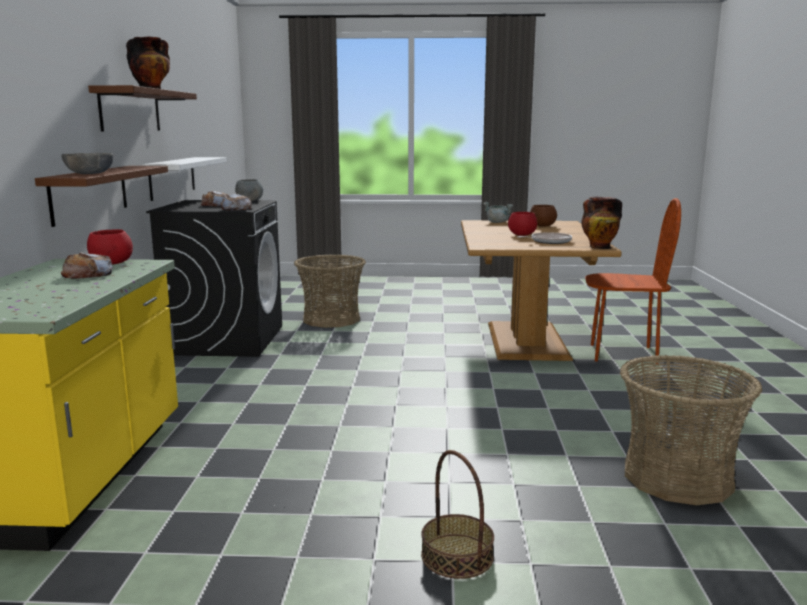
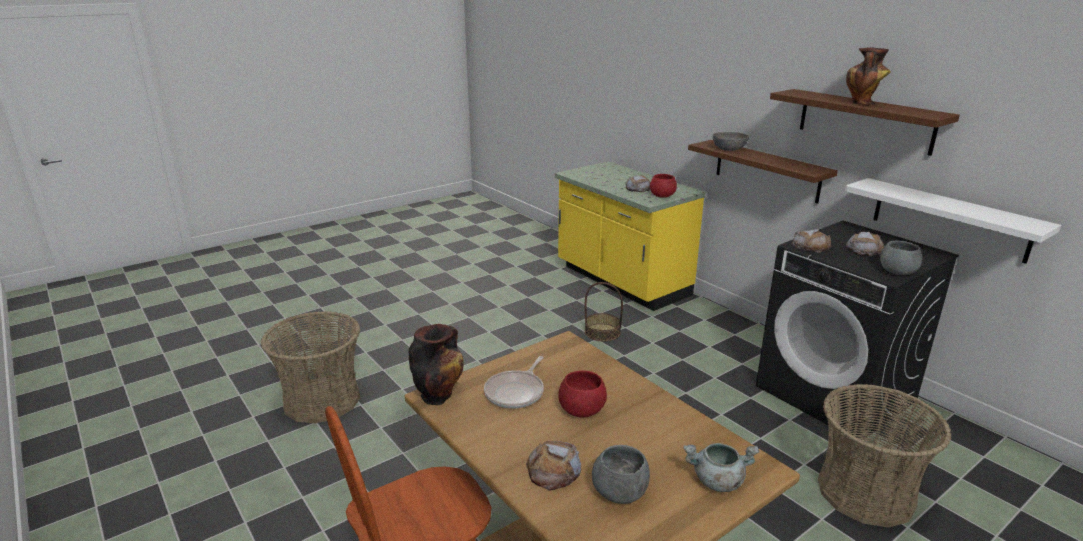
camera: 140 degrees right, 10 degrees up
basket [421,450,494,579] -> basket moved to [585,282,623,342]
brown bowl [530,205,557,227] -> grey bowl [592,445,650,504]
none -> bread [526,441,581,491]

